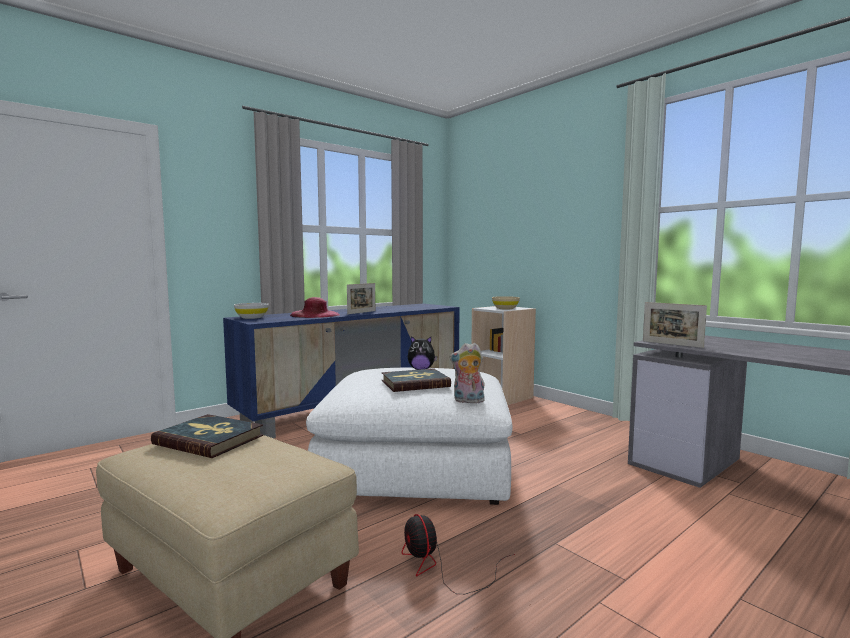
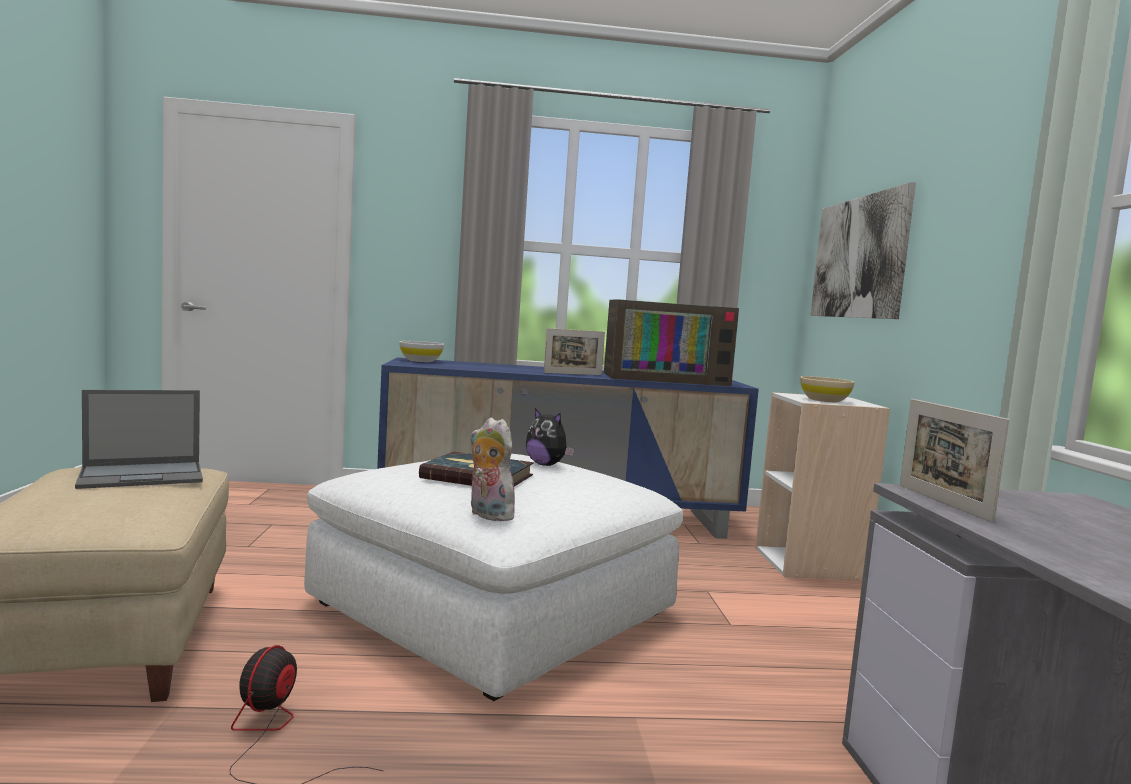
camera: 35 degrees right, 0 degrees up
book [151,414,263,458] -> laptop [75,390,203,489]
pink hat [290,297,340,318] -> none
none -> television [604,299,739,386]
none -> picture [810,182,916,319]

